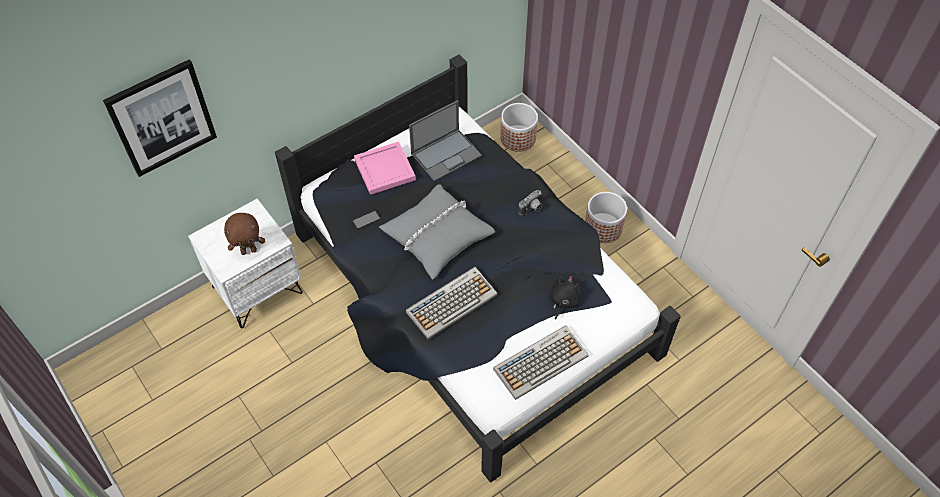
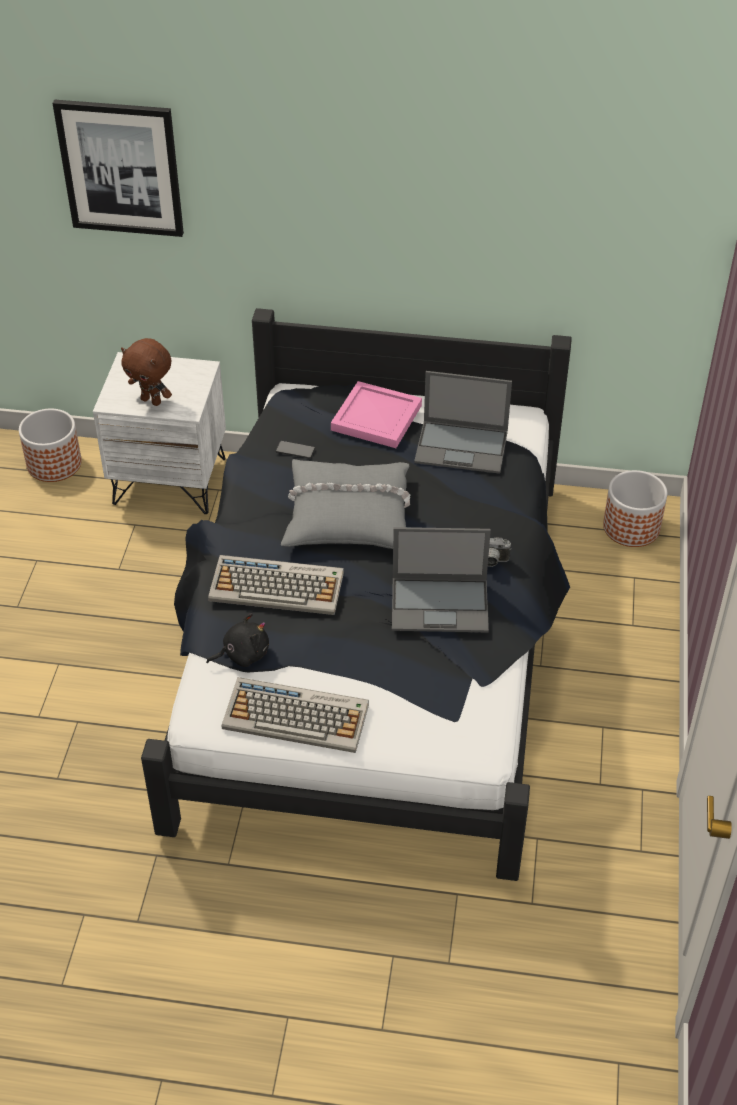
camera: 45 degrees right, 10 degrees down
black plush toy [549,276,580,320] -> black plush toy moved to [206,613,269,667]
planter [585,192,627,243] -> planter moved to [19,409,82,482]
none -> laptop [392,527,491,632]

